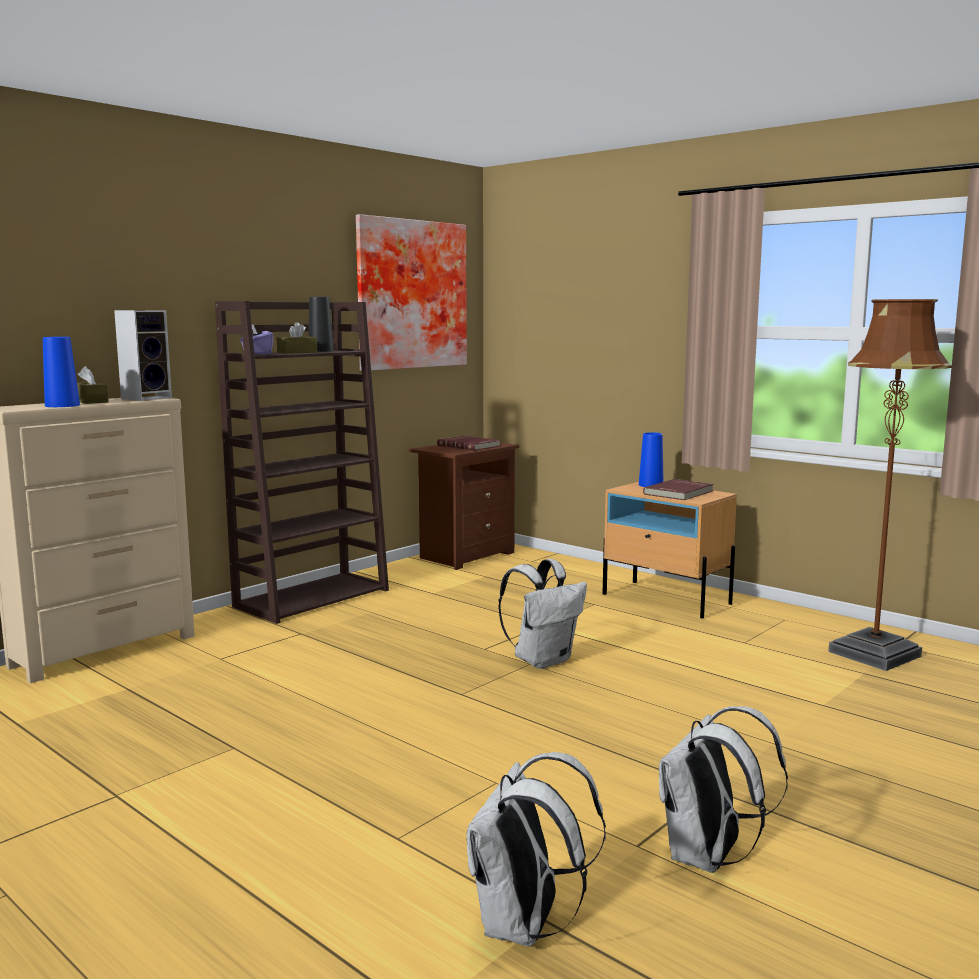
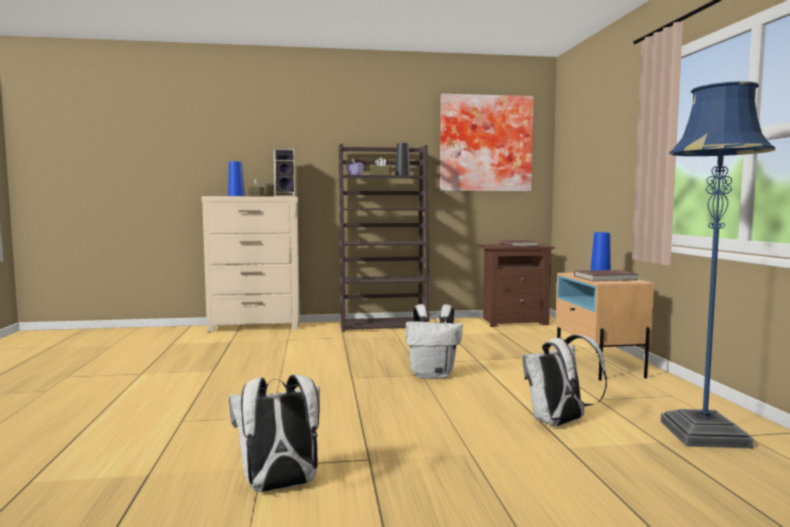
camera: 40 degrees right, 5 degrees down
white backpack [466,752,606,946] -> white backpack moved to [522,335,607,427]
brown floor lamp [828,299,952,671] -> blue floor lamp [661,81,775,448]

